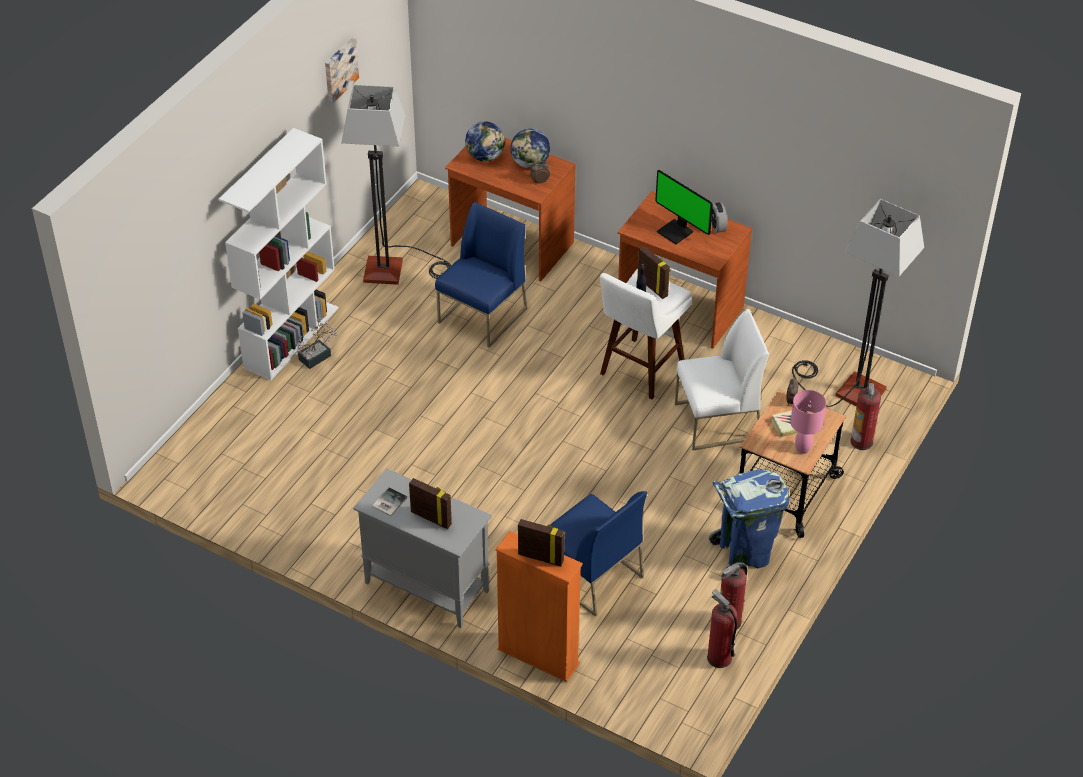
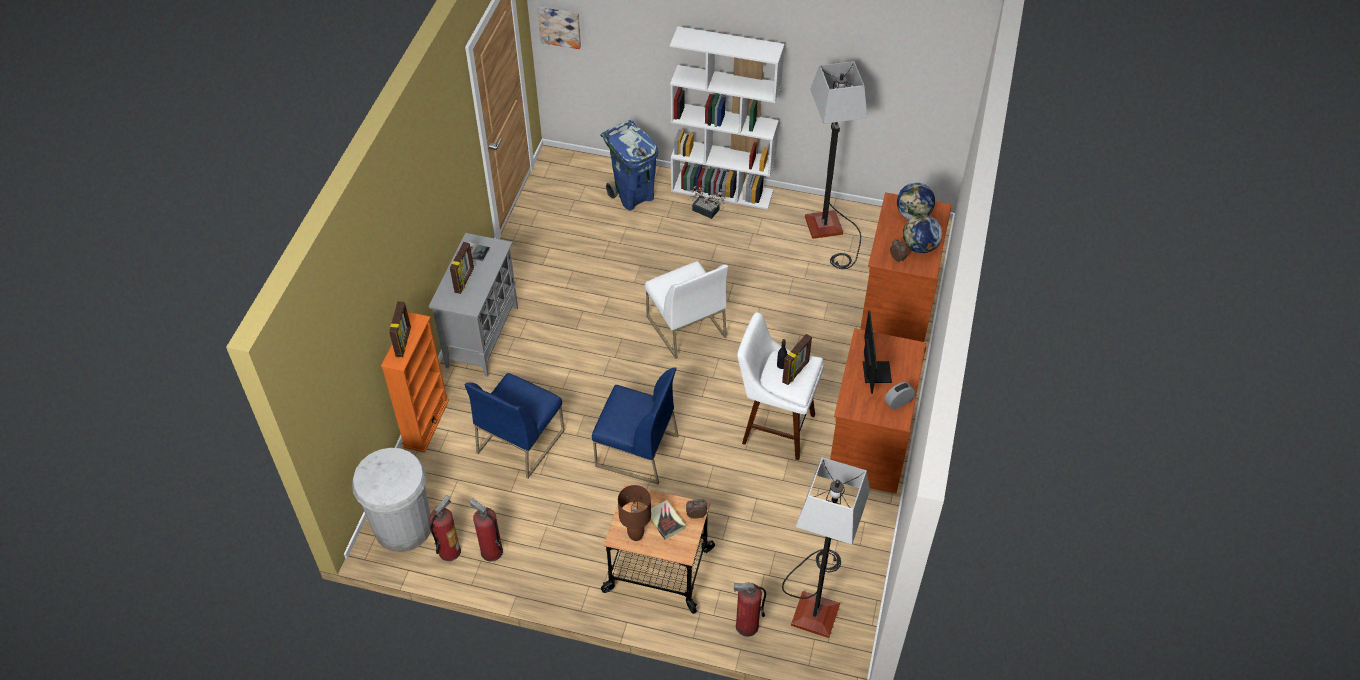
camera: 75 degrees right, 5 degrees up
picture [325,38,359,103] -> picture moved to [537,7,581,49]
blue chair [435,202,527,347] -> blue chair moved to [592,367,679,485]
monitor [655,170,713,244] -> monitor turned 150 degrees clockwise [863,310,892,394]
white chair [675,309,769,450] -> white chair moved to [645,261,728,359]
blue trash can [709,470,790,572] -> blue trash can moved to [600,120,658,210]
pink table lamp [790,390,826,454] -> brown table lamp [618,485,651,541]
none -> white trash can [352,448,431,552]

